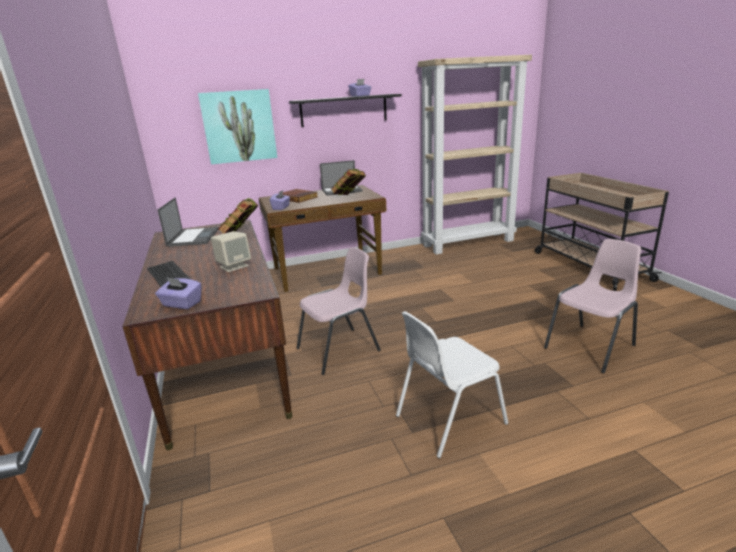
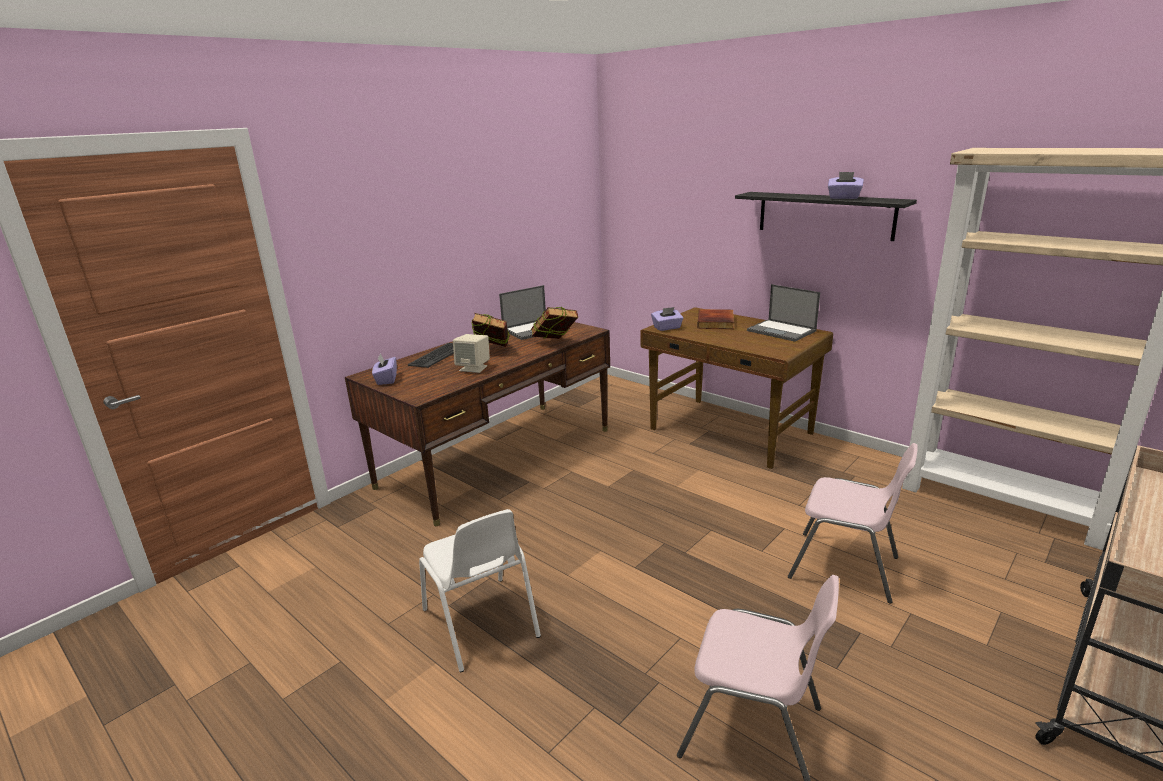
camera: 60 degrees right, 0 degrees up
picture [198,89,277,164] -> none
pink chair [296,247,381,375] -> pink chair moved to [788,443,918,604]
book [331,169,366,195] -> book moved to [472,313,509,347]
white chair [396,311,508,458] -> white chair turned 150 degrees counterclockwise [419,509,541,672]

